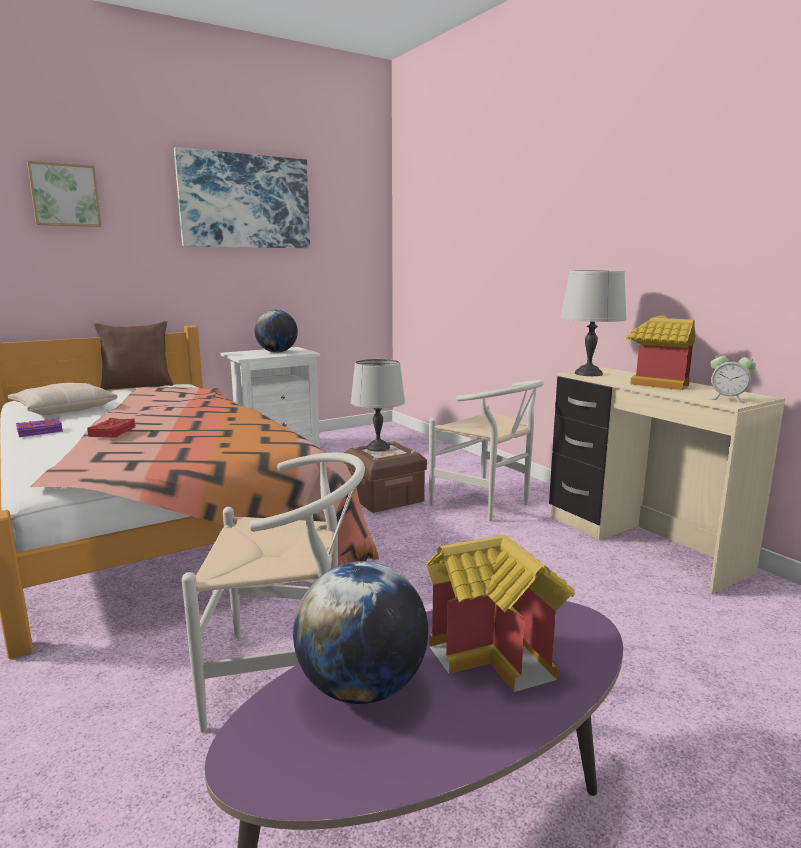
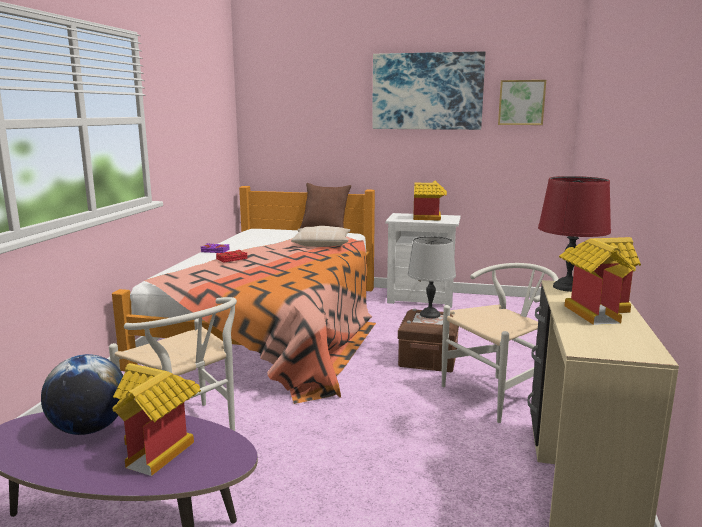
camera: 45 degrees right, 0 degrees up
beige pillow [8,383,118,415] -> beige pillow moved to [291,226,350,247]
picture [27,161,101,227] -> picture moved to [498,80,546,125]
globe [255,310,298,353] -> toy house [413,181,447,221]
white chair [429,380,544,521] -> white chair turned 120 degrees counterclockwise [442,263,559,423]
grey table lamp [560,270,627,376] -> red table lamp [538,176,611,292]
alarm clock [709,350,756,403] -> none

